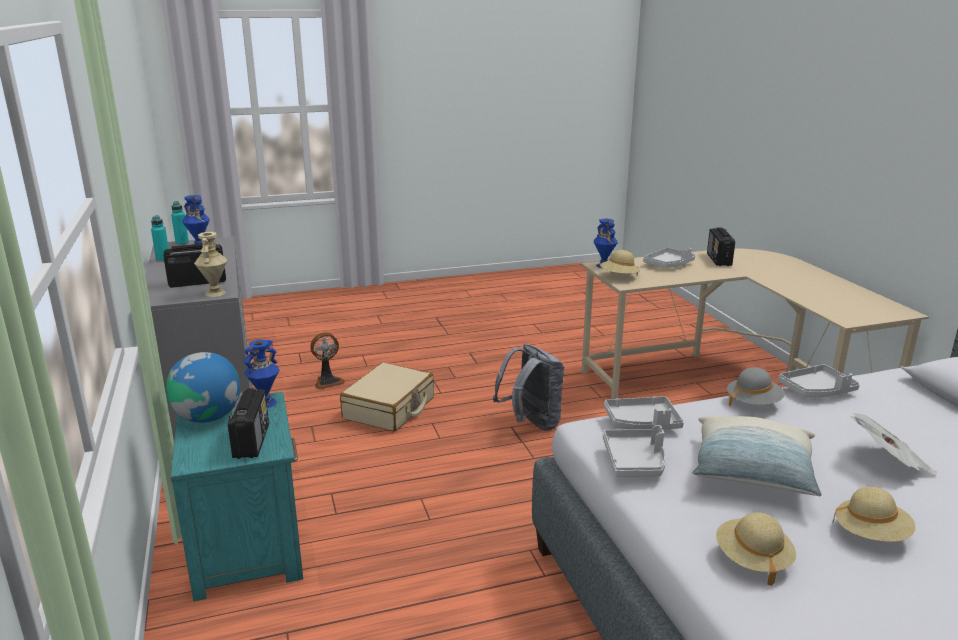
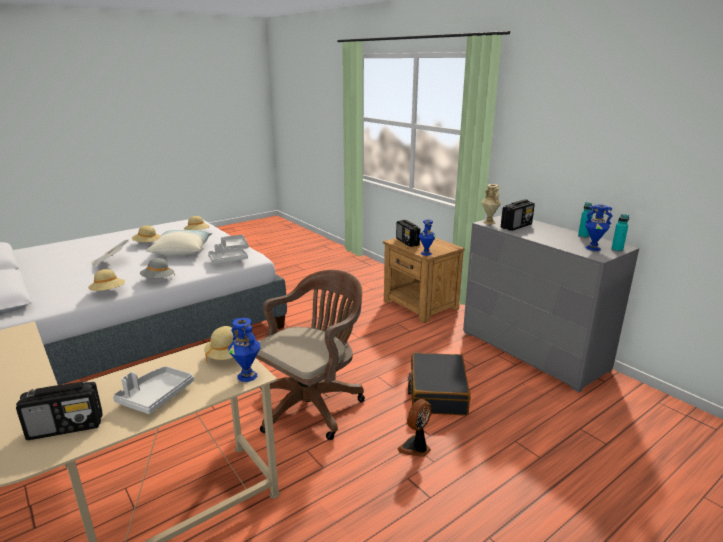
camera: 160 degrees right, 0 degrees up
globe [166,352,240,423] -> none
turquoise nightstand [171,392,303,601] -> brown nightstand [383,232,465,323]
fan [310,332,345,389] -> fan moved to [397,399,432,457]
beige suitcase [340,363,434,432] -> black suitcase [408,353,470,415]
grey backpack [493,344,564,431] -> brown office chair [256,270,365,440]
radio [707,227,735,266] -> radio turned 90 degrees clockwise [16,381,103,440]
grey tray [778,364,860,397] -> beige hat [88,269,125,291]

